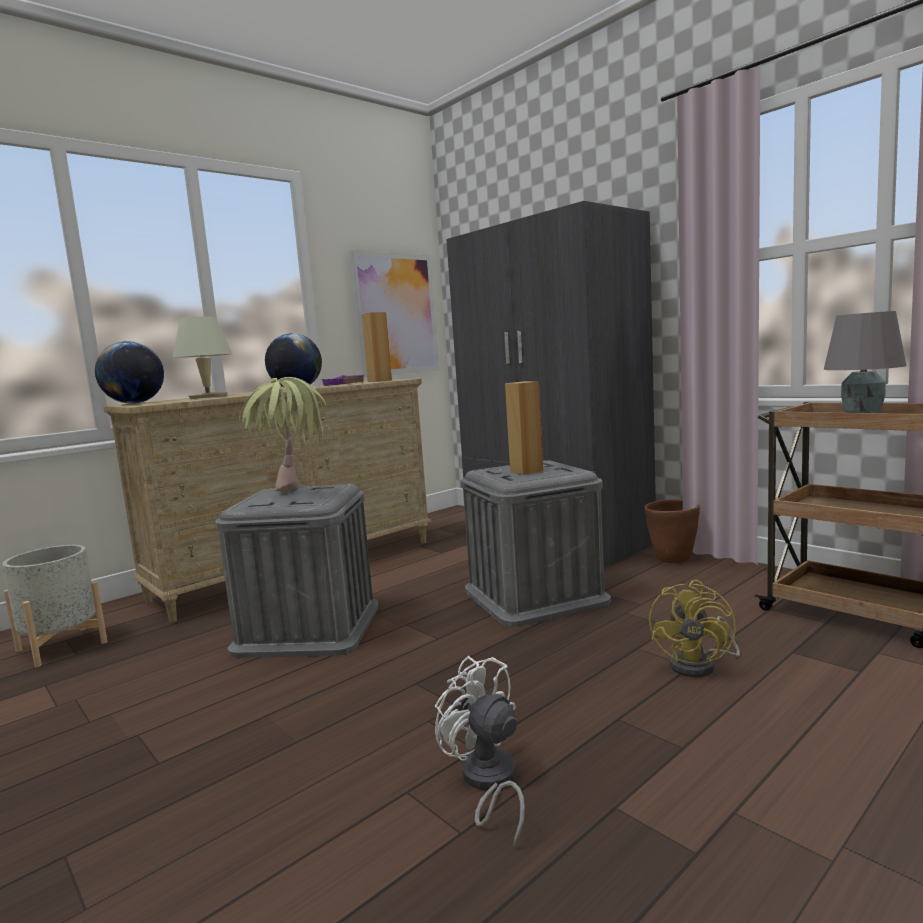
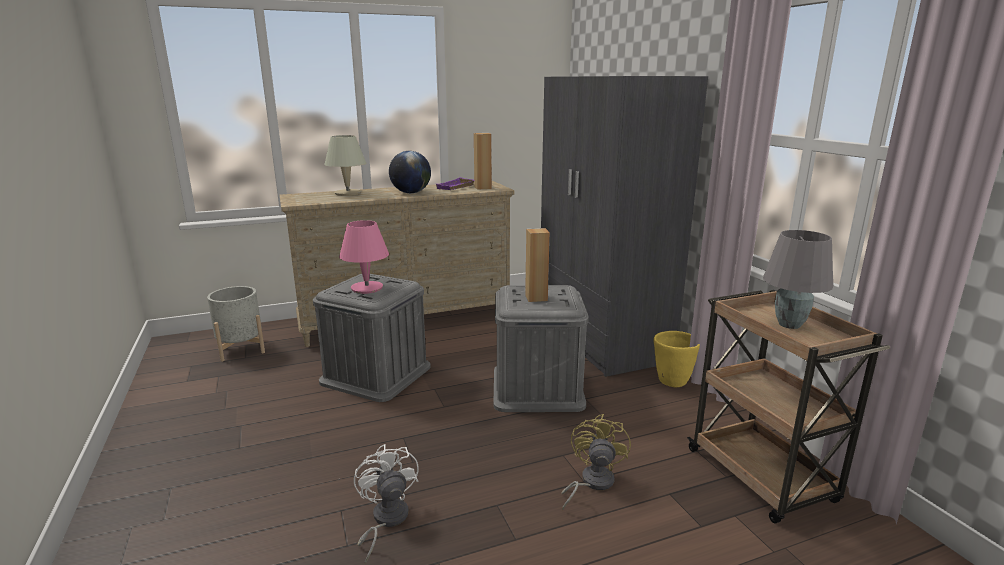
camera: 20 degrees right, 10 degrees up
globe [95,341,164,404] -> none
potted plant [239,377,327,493] -> pink table lamp [339,220,389,294]
picture [349,250,439,377] -> none
brown planter [644,500,700,563] -> yellow planter [654,331,700,387]
yellow fan [649,580,740,677] -> yellow fan turned 150 degrees clockwise [562,414,631,510]

